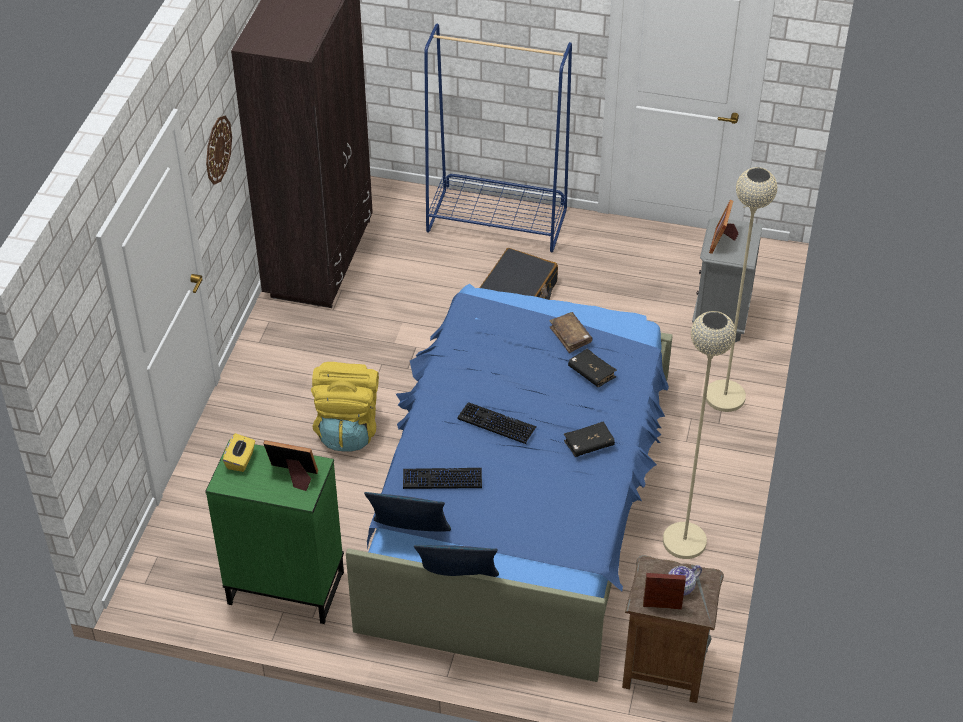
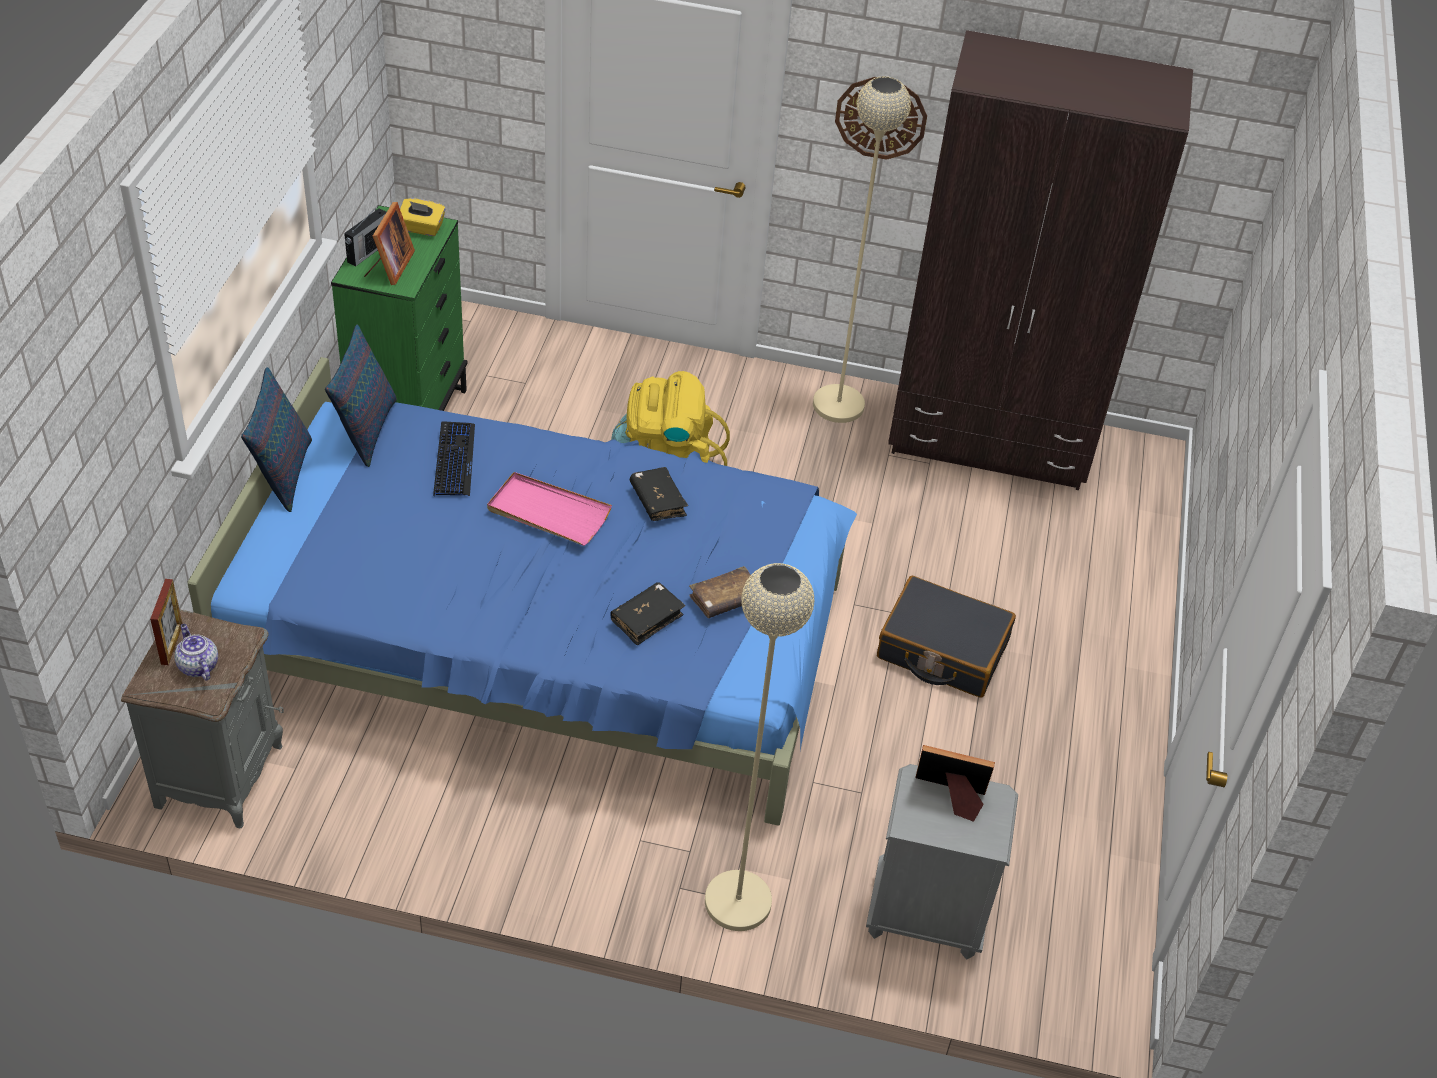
camera: 85 degrees right, 0 degrees up
blue clothes rack [424,24,572,253] -> none
keyboard [457,402,537,444] -> pink tray [487,472,612,546]
black book [564,422,615,457] -> black book moved to [630,467,688,521]
beige floor lamp [663,311,736,559] -> beige floor lamp moved to [813,76,911,423]
none -> radio [344,208,387,266]

